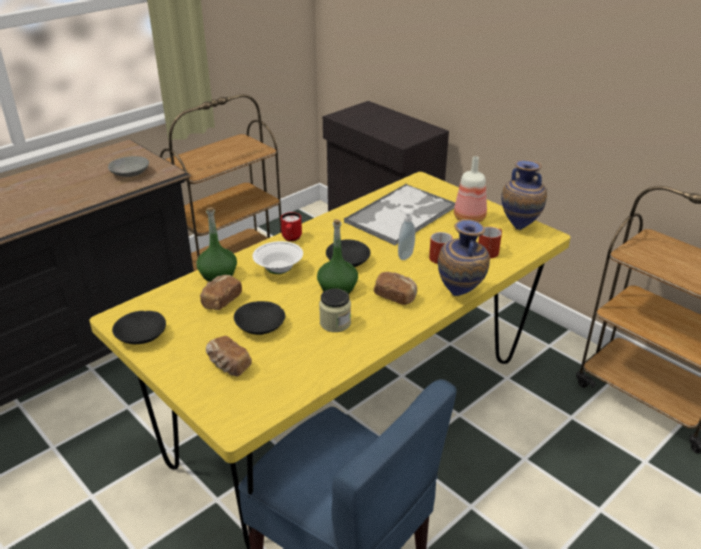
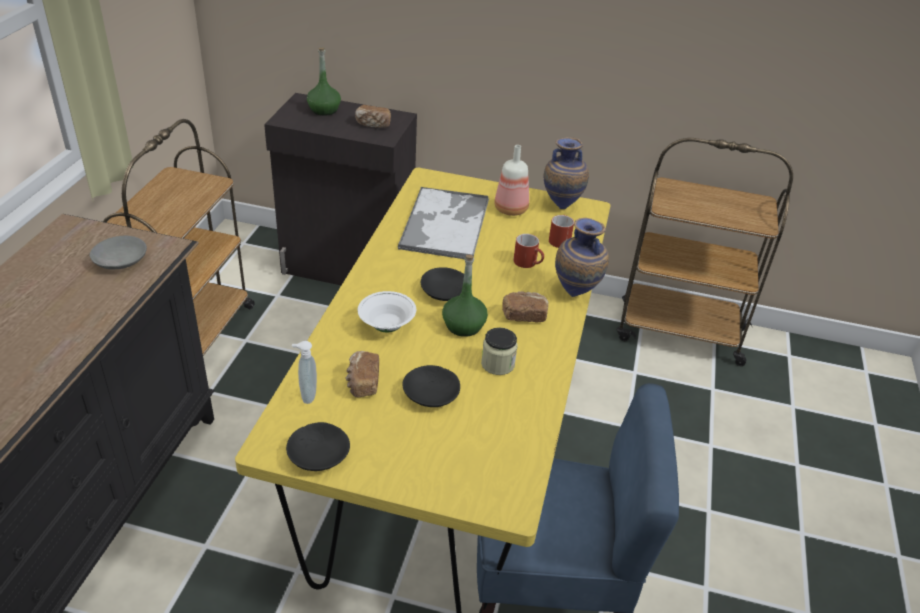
camera: 35 degrees left, 5 degrees up
green bottle [196,207,237,282] -> green bottle moved to [307,48,341,116]
bread [206,336,252,376] -> bread moved to [355,105,391,128]
red mug [281,212,302,241] -> none
soap dispenser [398,208,415,260] -> soap dispenser moved to [292,341,317,404]

